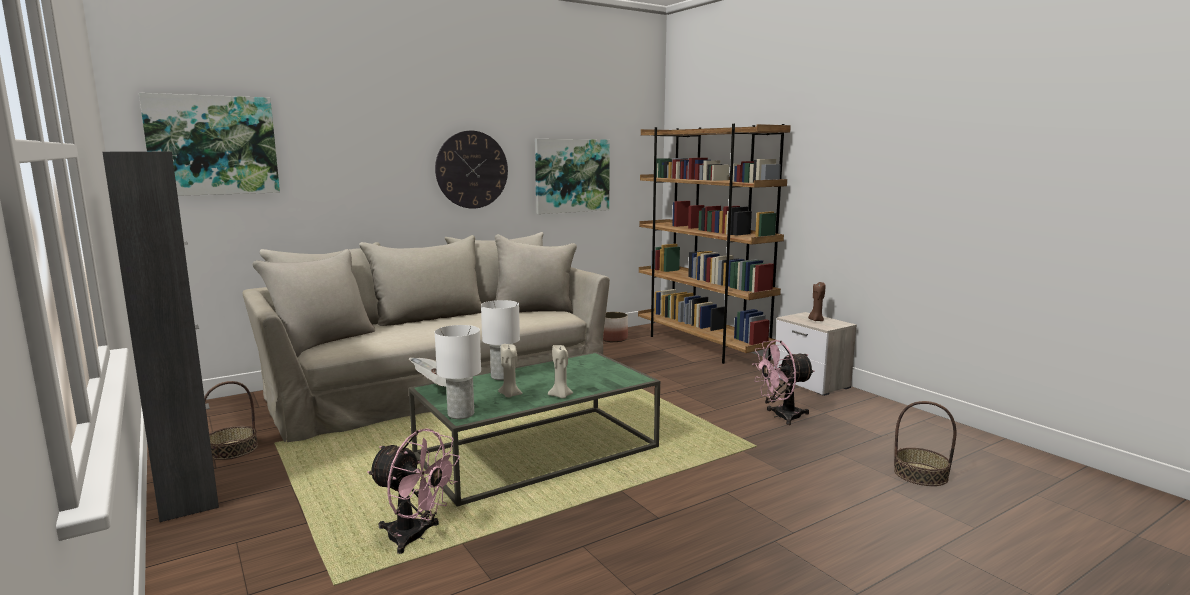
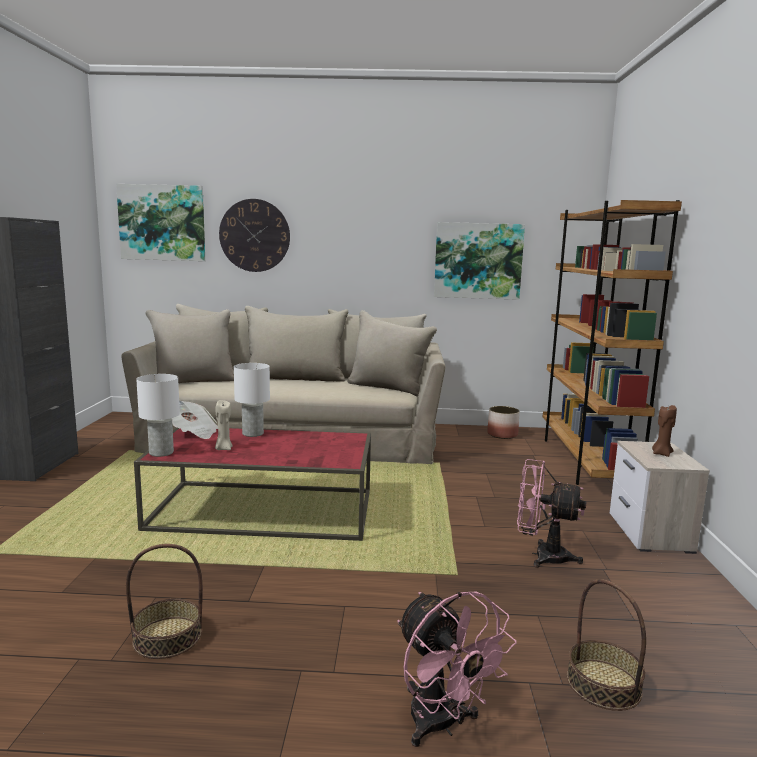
camera: 35 degrees right, 0 degrees up
basket [204,381,258,460] -> basket moved to [126,544,203,659]
pink fan [367,428,460,554] -> pink fan moved to [397,592,517,747]
green coffee table [408,352,660,507] -> red coffee table [134,427,371,541]
wall clock [435,131,508,209] -> wall clock moved to [219,199,290,272]
beige candle [548,345,573,398] -> none

